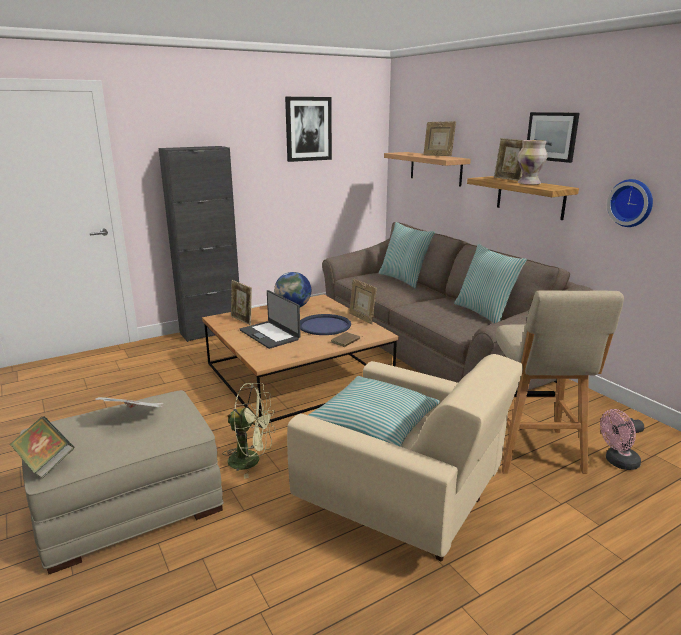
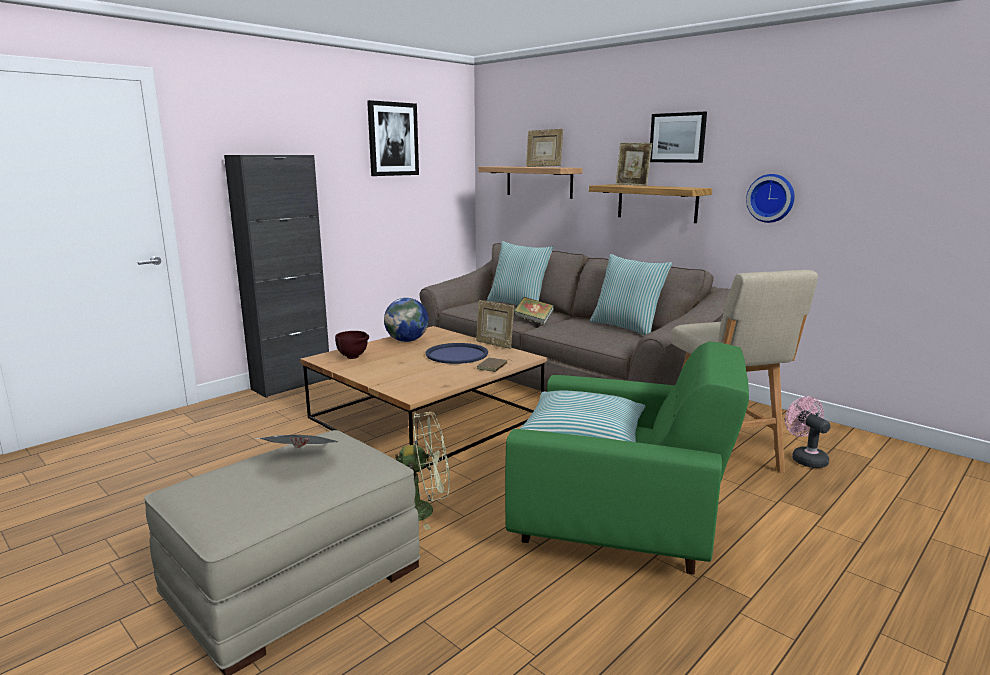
camera: 15 degrees left, 5 degrees down
book [10,417,75,478] -> book moved to [514,297,554,325]
picture frame [231,280,252,325] -> brown bowl [335,331,369,359]
laptop [240,290,301,349] -> none
beige armchair [287,354,523,561] -> green armchair [505,341,749,575]
vase [518,140,548,185] -> none
pink fan [600,409,645,470] -> pink fan turned 105 degrees clockwise [785,396,831,468]

